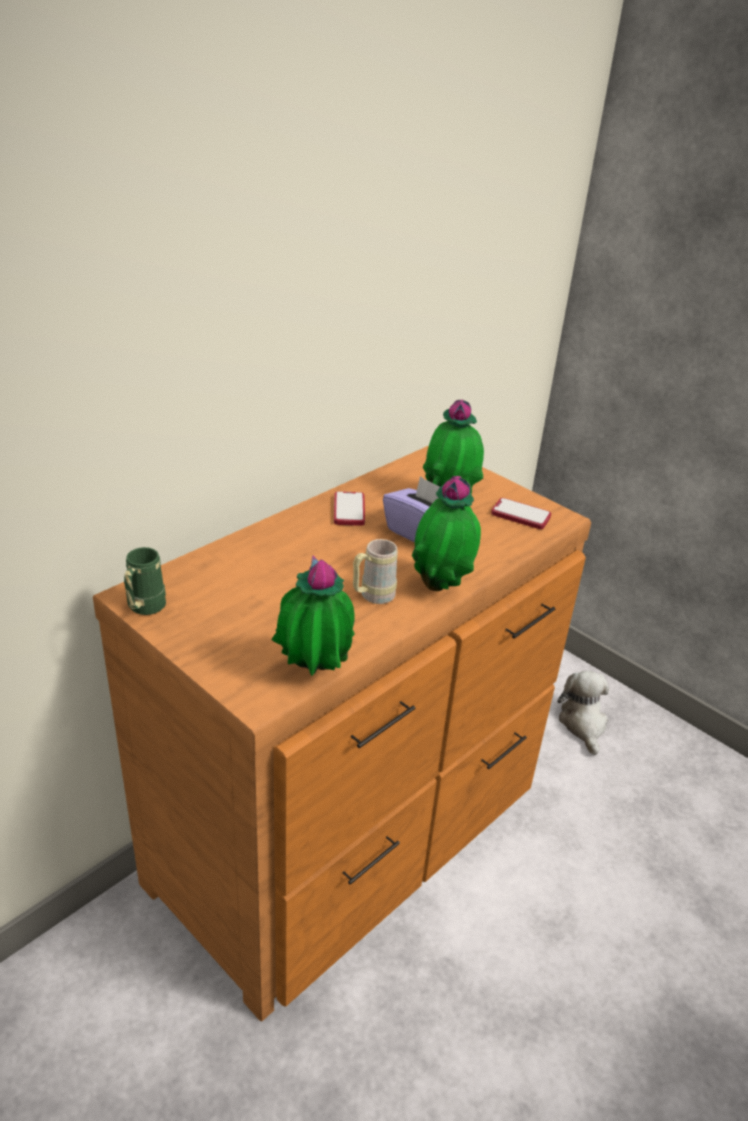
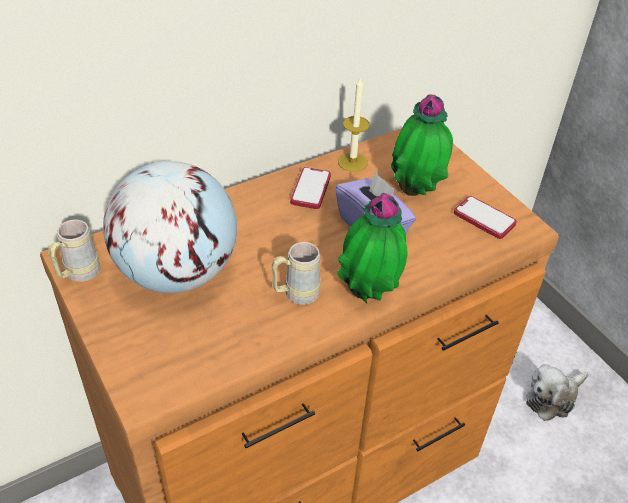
camera: 15 degrees right, 10 degrees up
green mug [124,547,166,615] -> beige mug [49,220,100,282]
potted plant [272,555,355,676] -> none
plush toy [557,671,609,755] -> plush toy turned 135 degrees counterclockwise [526,364,588,421]
none -> globe [103,161,237,293]
none -> candle [338,76,370,172]

